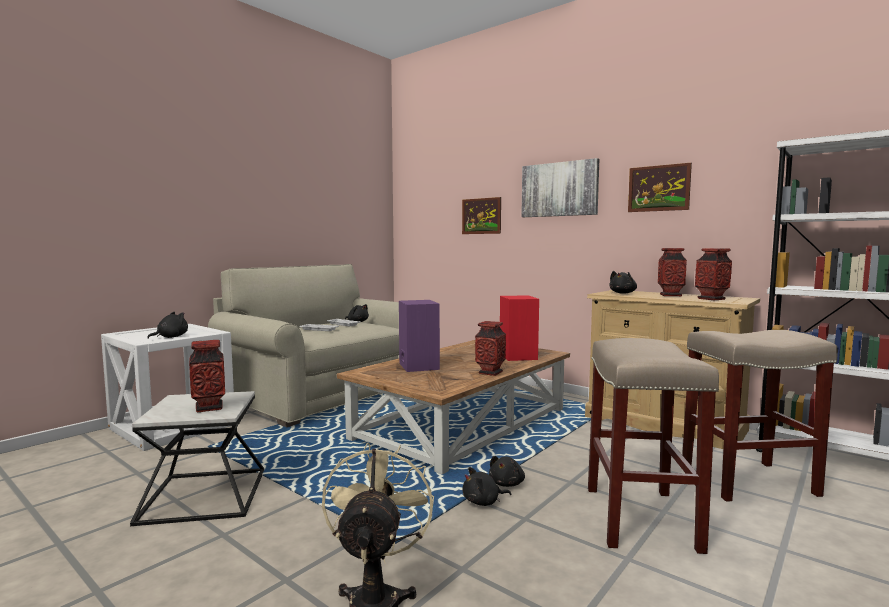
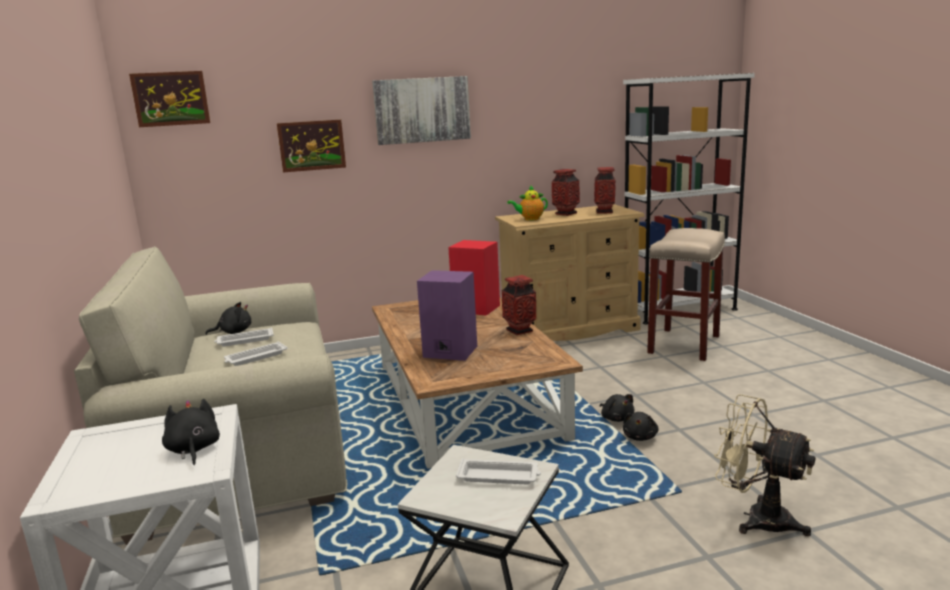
camera: 55 degrees left, 10 degrees up
vase [189,340,225,412] -> white tray [456,458,541,484]
beige stool [588,338,719,554] -> none
black plush toy [609,271,637,294] -> teapot [507,185,548,220]
picture [628,163,692,212] -> picture moved to [129,71,210,127]

